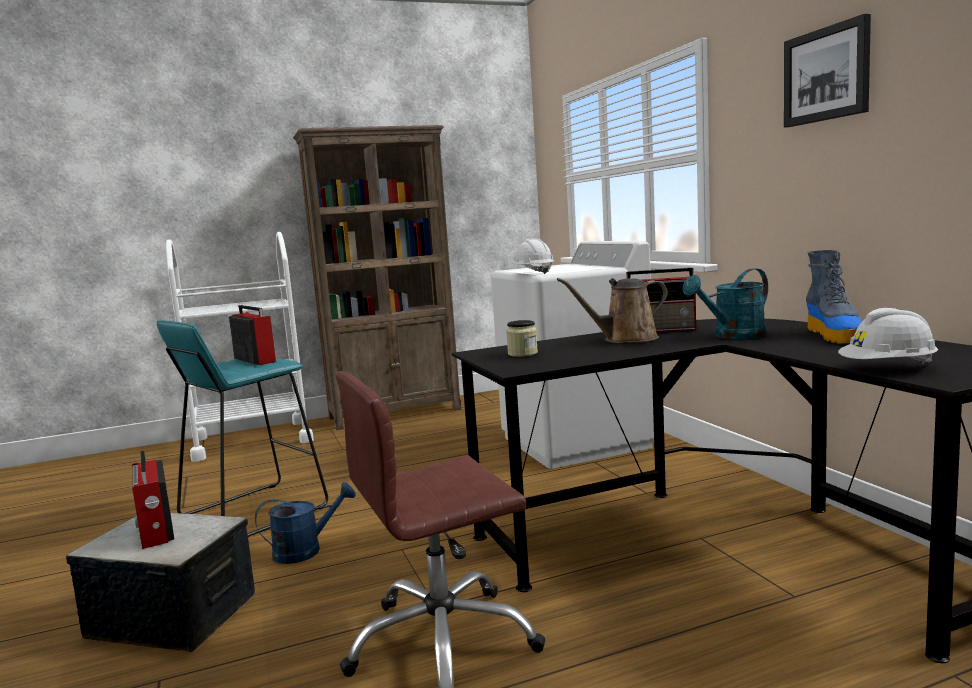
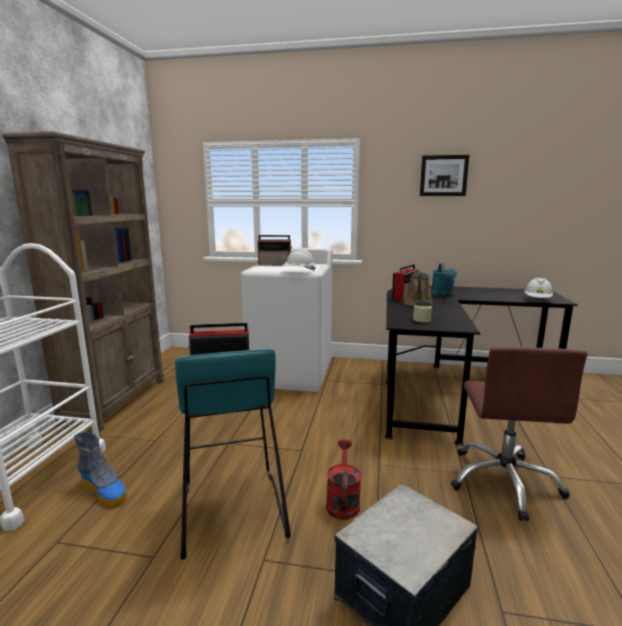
camera: 60 degrees left, 5 degrees up
radio [132,451,174,549] -> radio moved to [258,235,292,266]
blue watering can [255,482,356,564] -> red watering can [326,439,361,520]
boot [806,250,862,344] -> boot moved to [73,432,127,508]

